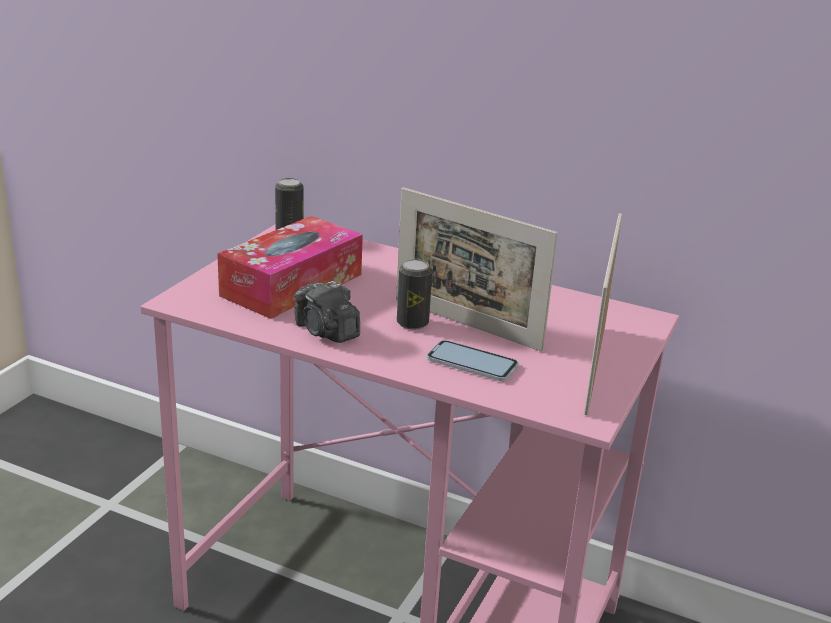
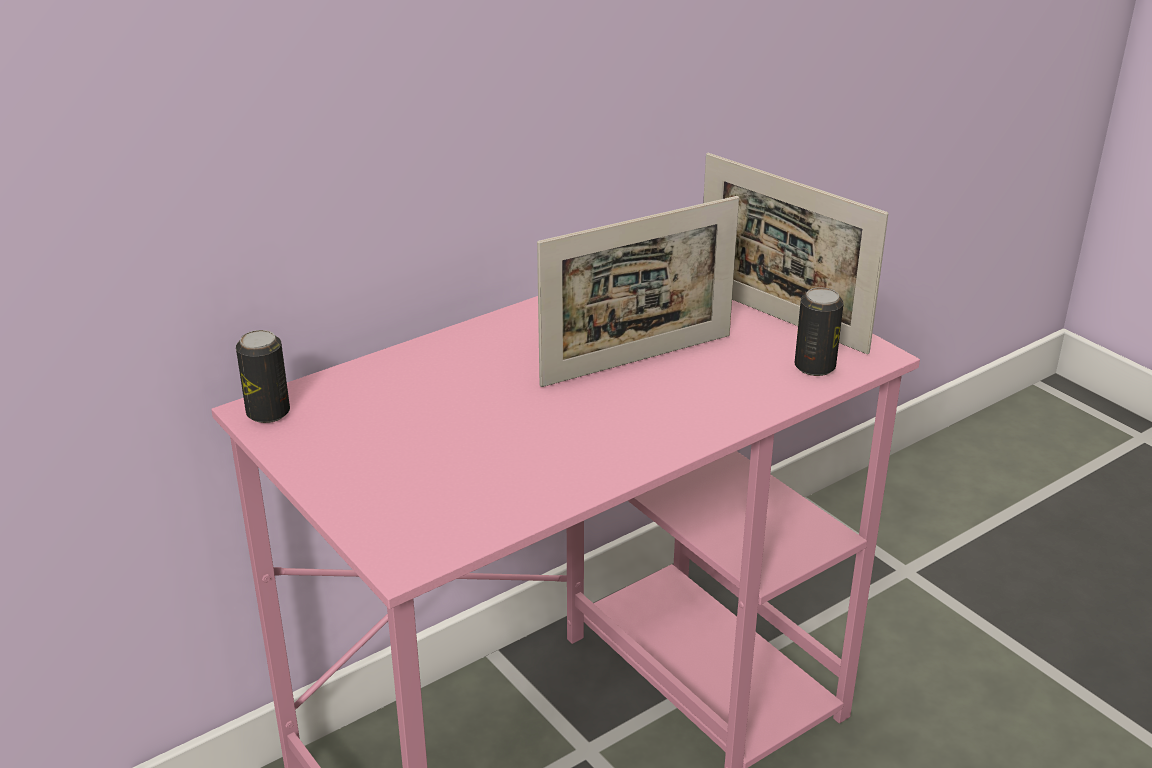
camera: 60 degrees left, 5 degrees up
tissue box [217,216,363,319] -> none
camera [293,281,360,343] -> none
can [397,259,432,330] -> can moved to [794,287,844,376]
phone [427,340,519,381] -> none

